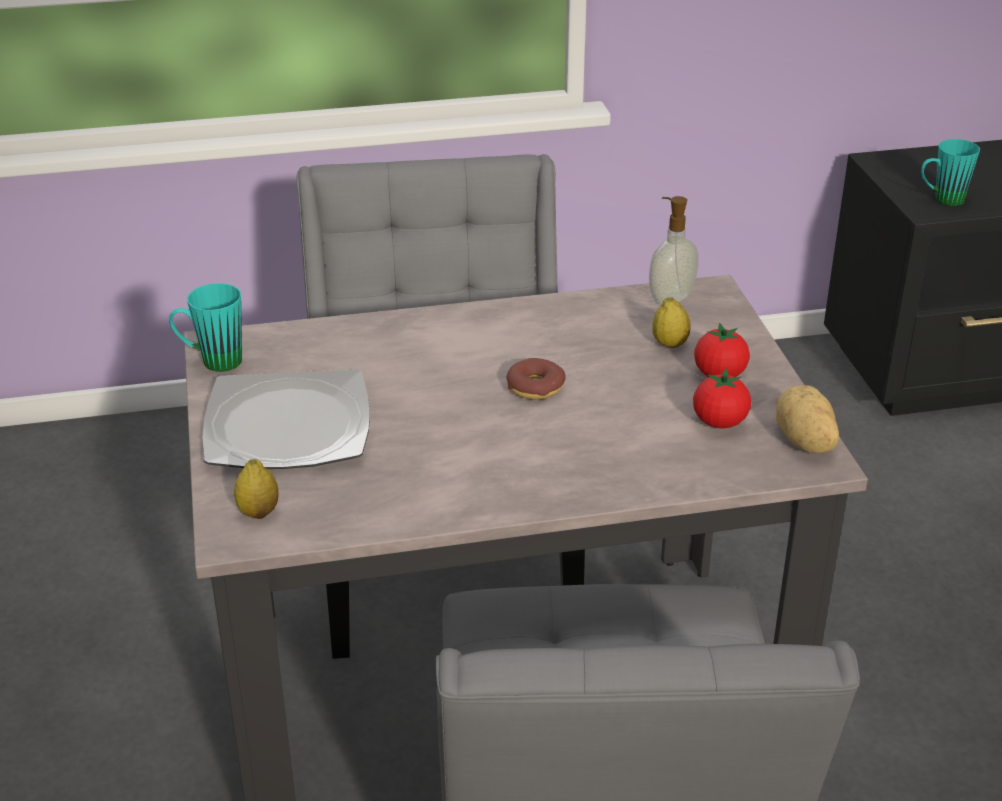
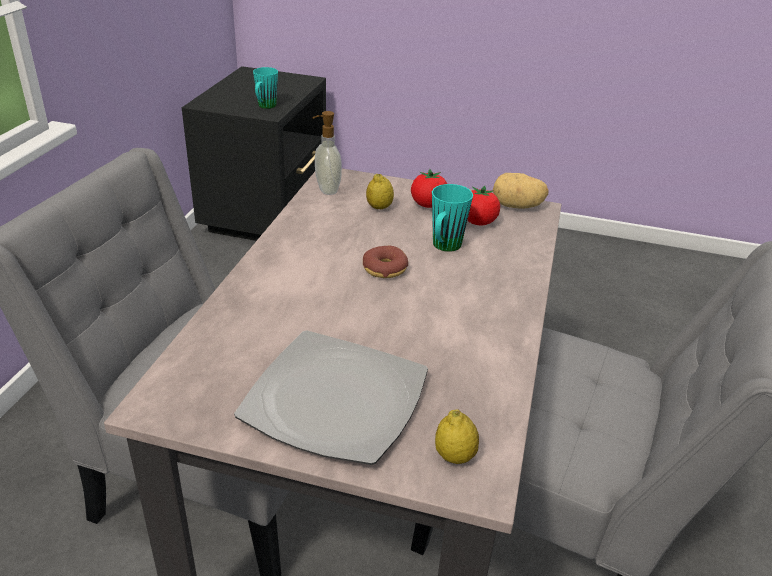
camera: 65 degrees left, 0 degrees up
turquoise mug [169,283,242,372] -> turquoise mug moved to [432,184,473,252]

